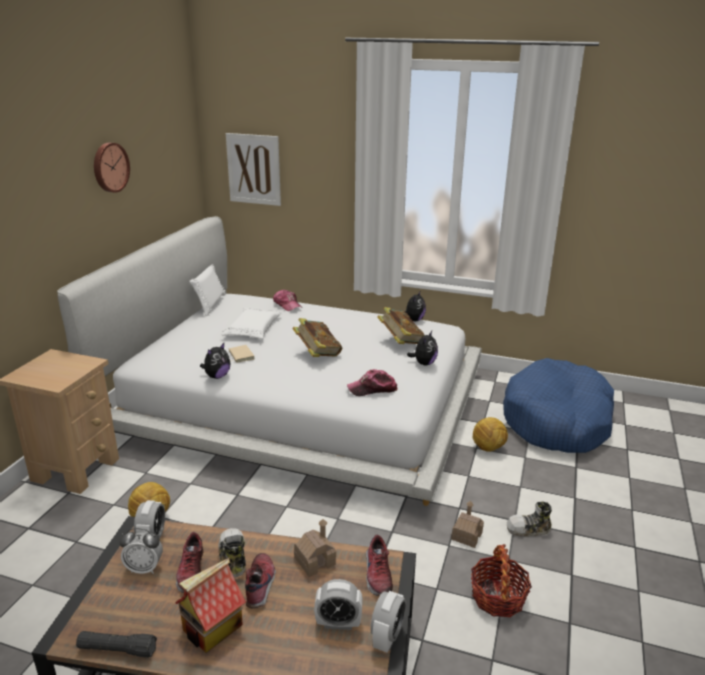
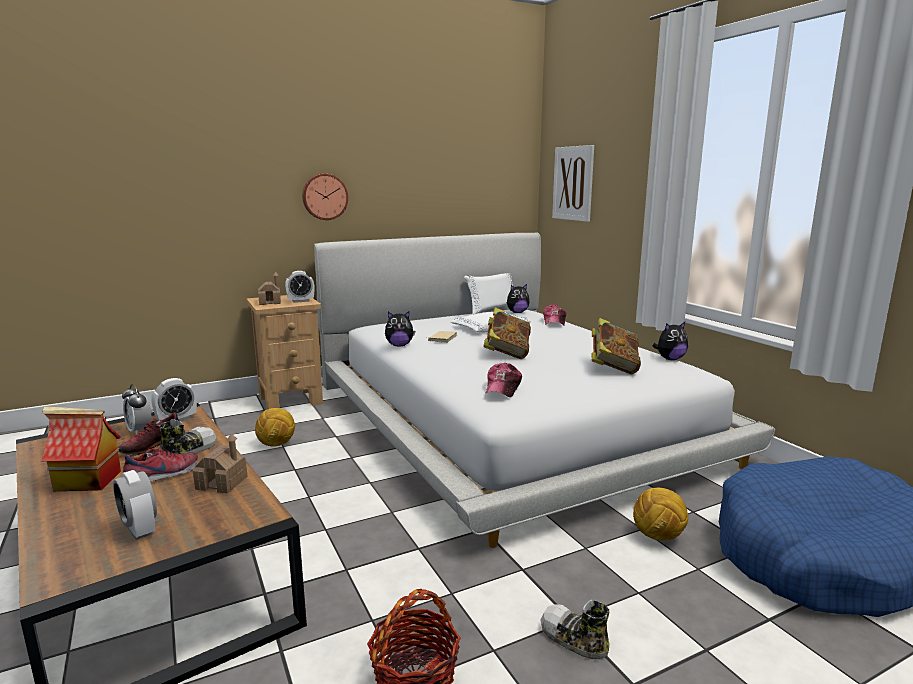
camera: 45 degrees right, 10 degrees down
black flashlight [76,631,157,658] -> none
wall clock [94,143,130,193] -> wall clock moved to [302,174,348,220]
cap [347,369,398,396] -> cap turned 105 degrees counterclockwise [485,363,522,397]
shoe [366,535,393,596] -> none
alarm clock [370,591,406,653] -> alarm clock moved to [285,271,314,303]
plush toy [407,331,438,366] -> plush toy moved to [507,284,530,313]
toy house [451,501,484,548] -> toy house moved to [258,272,281,305]

